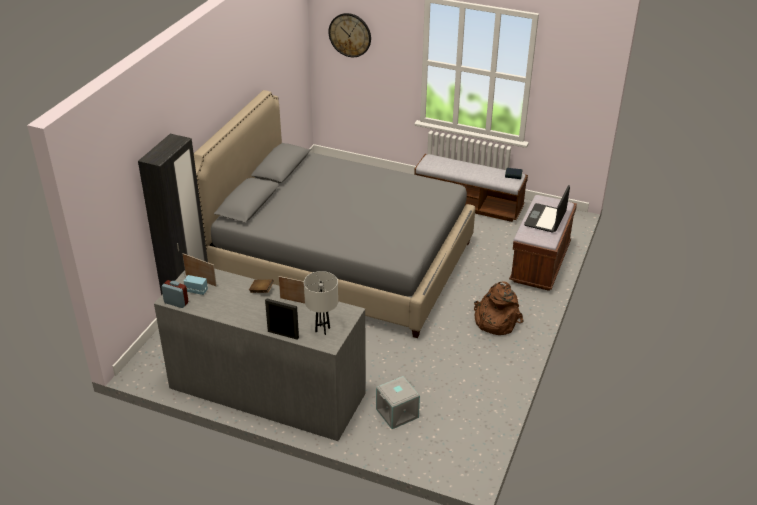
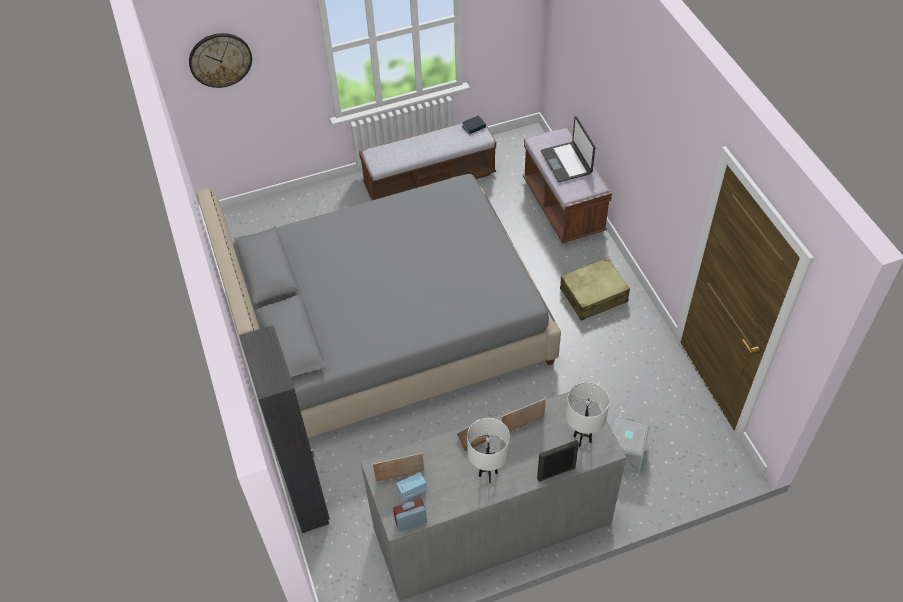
camera: 40 degrees left, 15 degrees up
brown backpack [474,281,523,335] -> beige suitcase [560,257,630,321]
none -> white table lamp [467,418,510,483]

